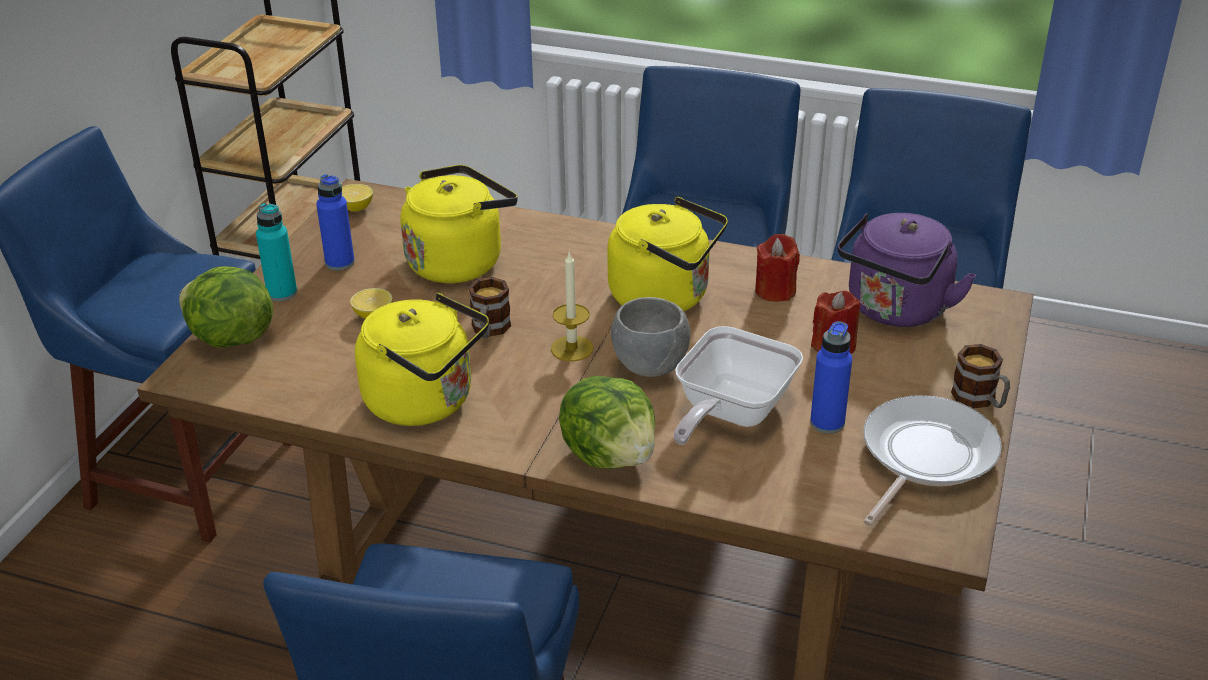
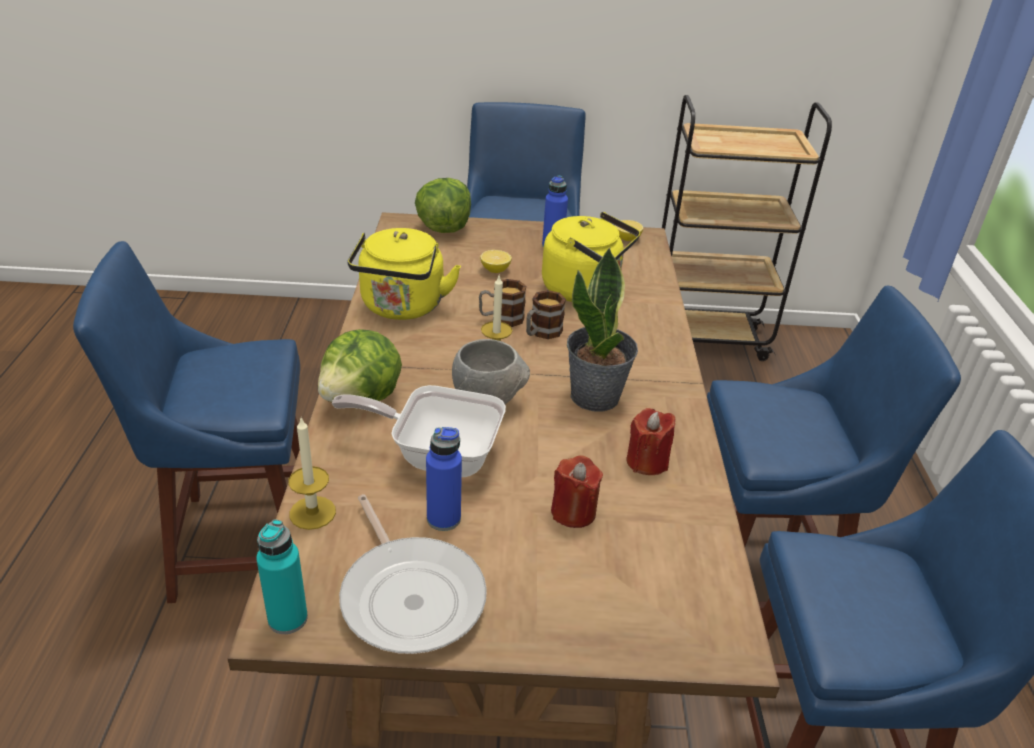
camera: 70 degrees right, 0 degrees up
turquoise bottle [256,203,297,301] -> turquoise bottle moved to [256,520,308,634]
yellow kettle [607,197,728,311] -> potted plant [567,247,638,411]
purple kettle [837,213,976,327] -> none
frying pan [863,395,1002,526] -> frying pan turned 45 degrees clockwise [339,494,487,654]
mug [951,344,1010,408] -> mug moved to [526,290,566,339]
none -> candle [288,418,336,530]

